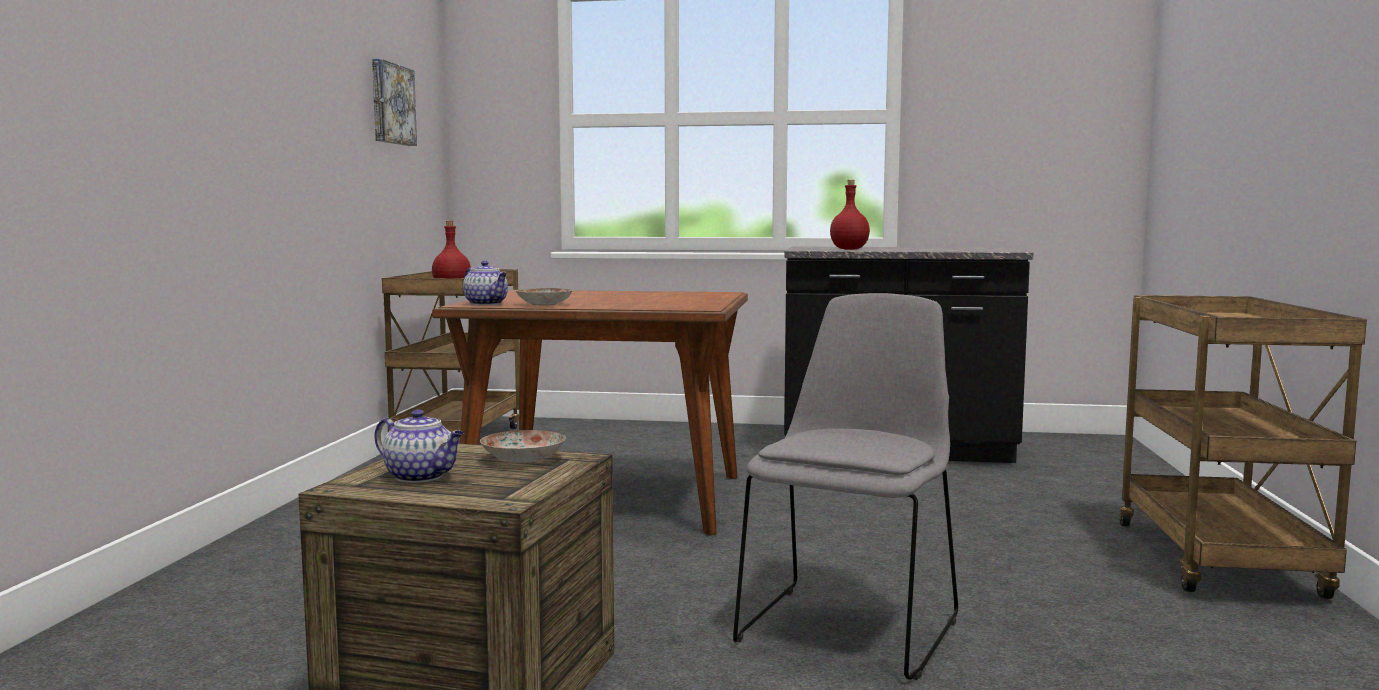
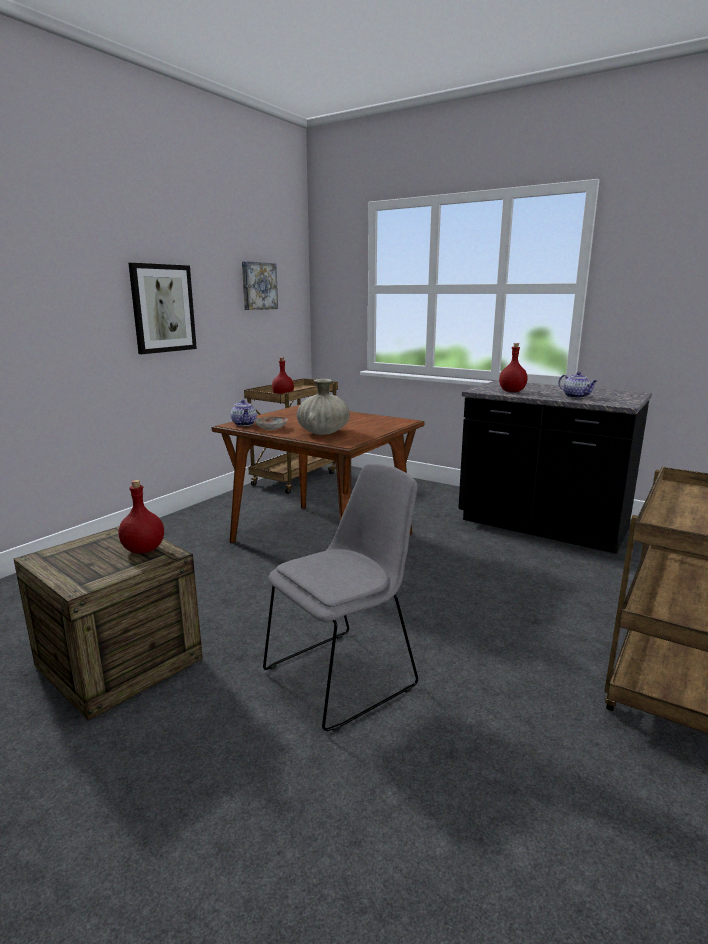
camera: 25 degrees right, 10 degrees up
teapot [375,409,464,483] -> teapot moved to [559,372,597,398]
plate [480,430,566,464] -> red bottle [118,480,164,554]
none -> picture [128,263,197,354]
none -> beige vase [297,379,350,435]

